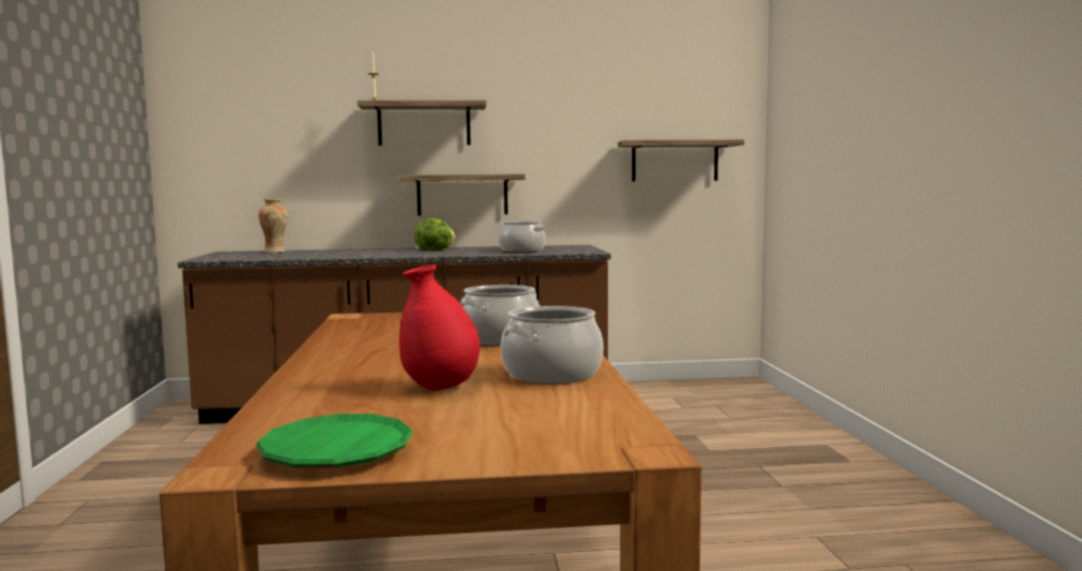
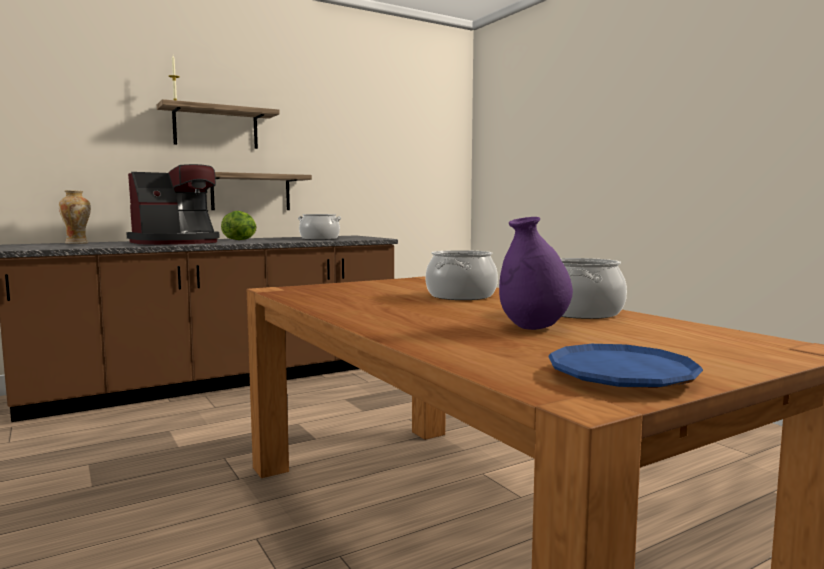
camera: 25 degrees left, 0 degrees up
green plate [256,414,413,468] -> blue plate [548,344,703,388]
red vase [399,265,480,391] -> purple vase [499,217,573,330]
shelf [618,139,744,181] -> none
none -> coffee machine [126,164,220,245]

